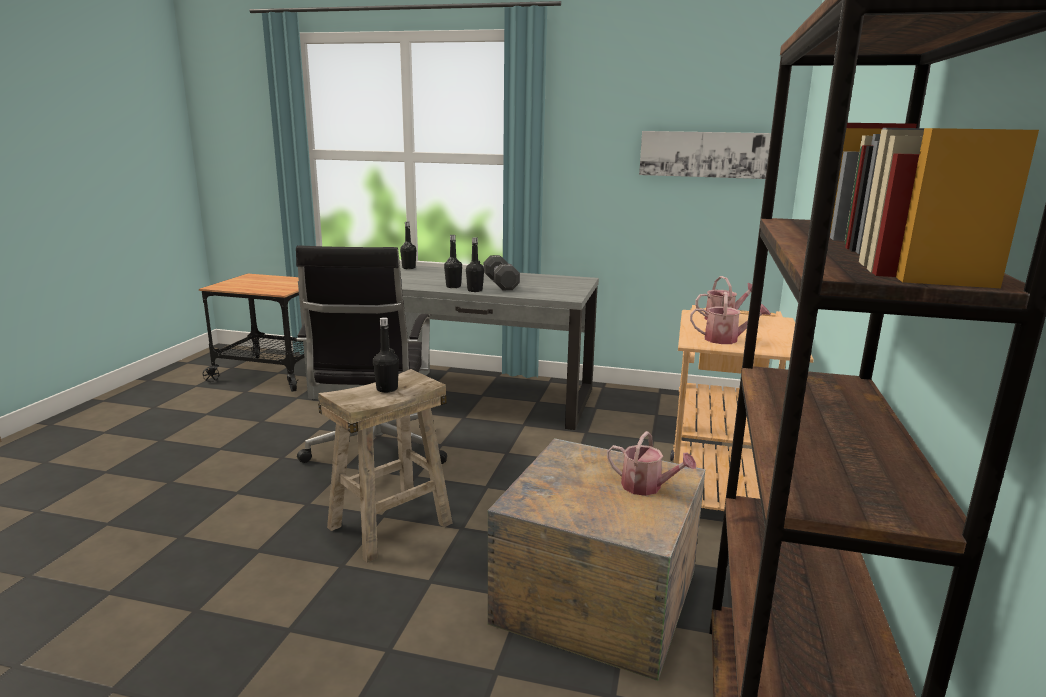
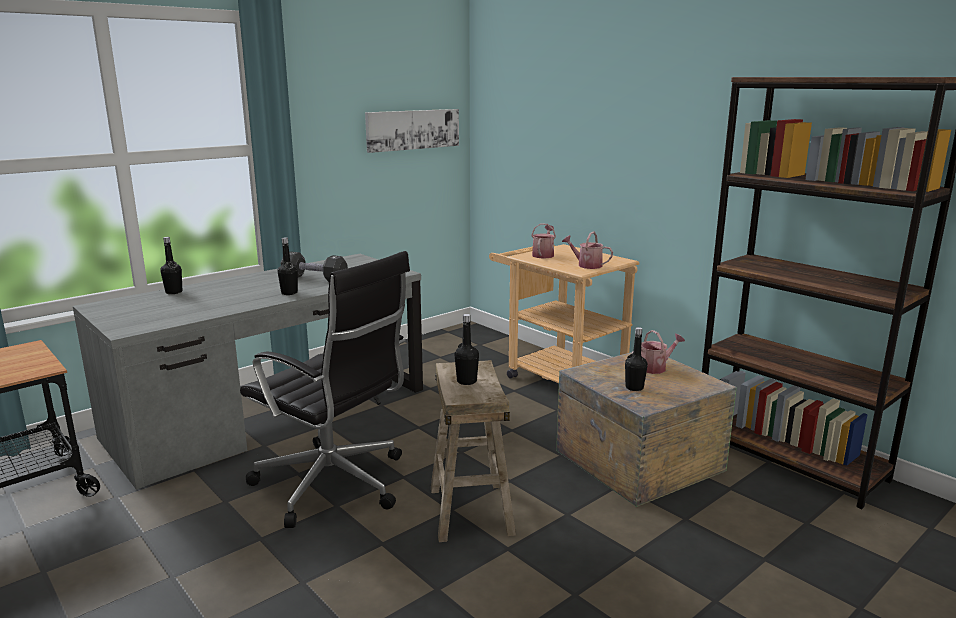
camera: 55 degrees left, 0 degrees up
black bottle [466,237,484,292] -> black bottle moved to [625,327,648,391]
watering can [690,292,771,344] -> watering can turned 105 degrees counterclockwise [562,231,613,269]

